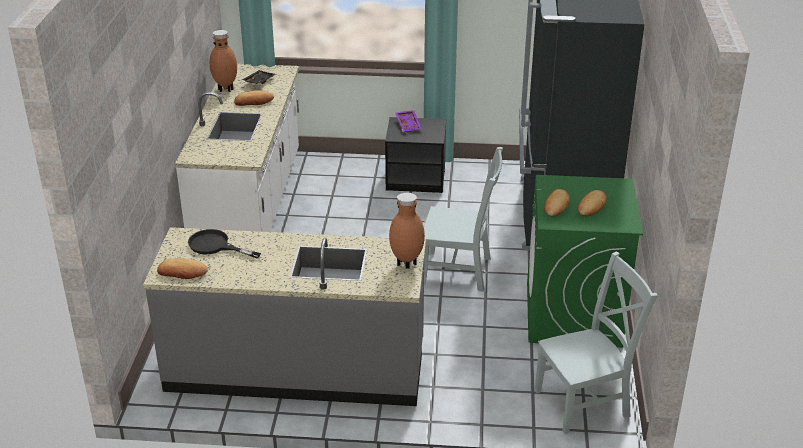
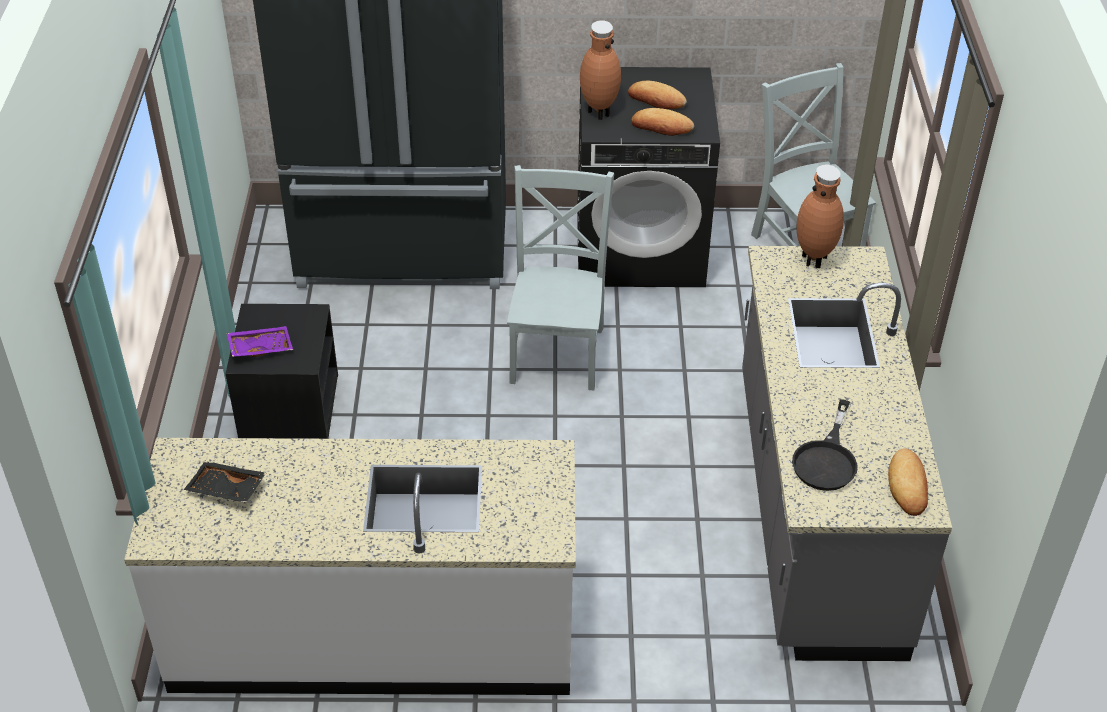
camera: 95 degrees left, 10 degrees up
brown vase [210,30,237,92] -> brown vase moved to [580,20,621,120]
bread [234,90,274,106] -> none
green washing machine [527,175,643,348] -> black washing machine [577,67,720,287]

